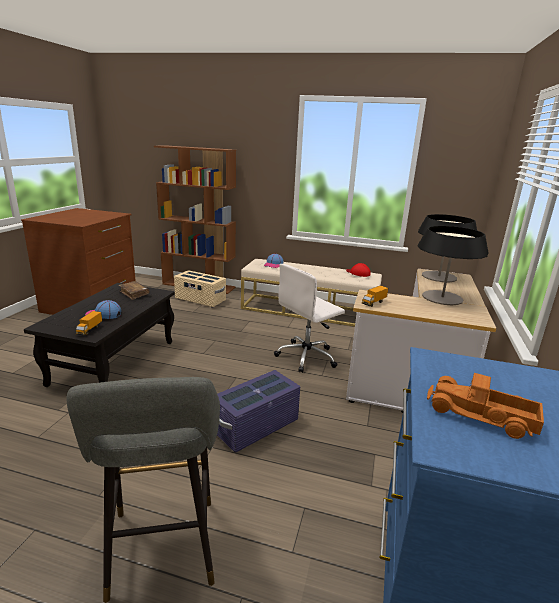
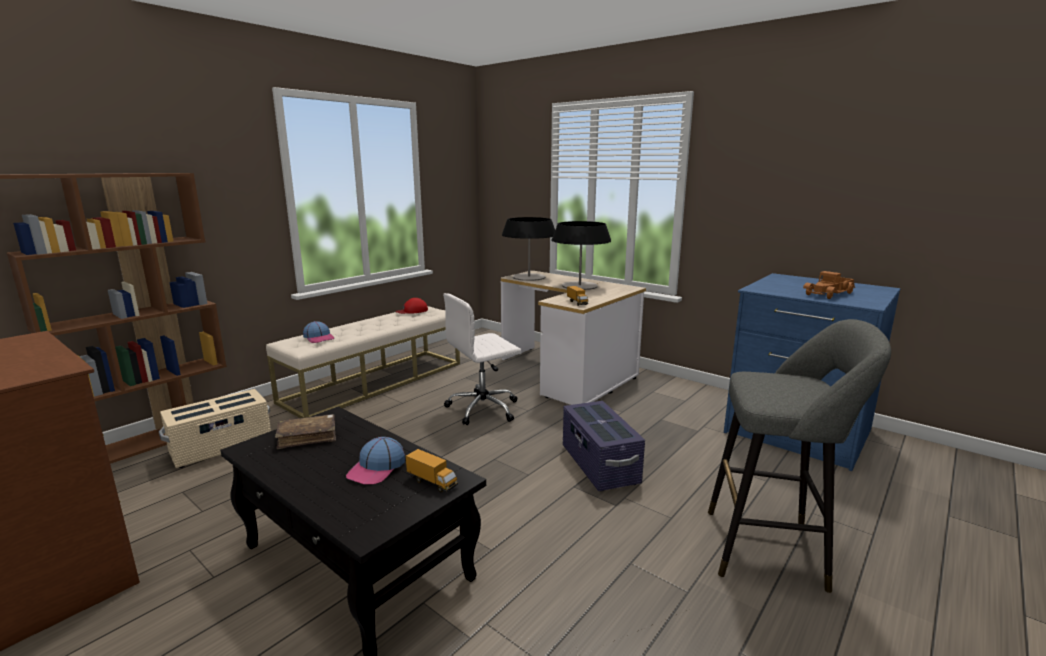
camera: 65 degrees left, 5 degrees down
white office chair [274,264,345,373] -> white office chair turned 75 degrees clockwise [443,293,522,425]

